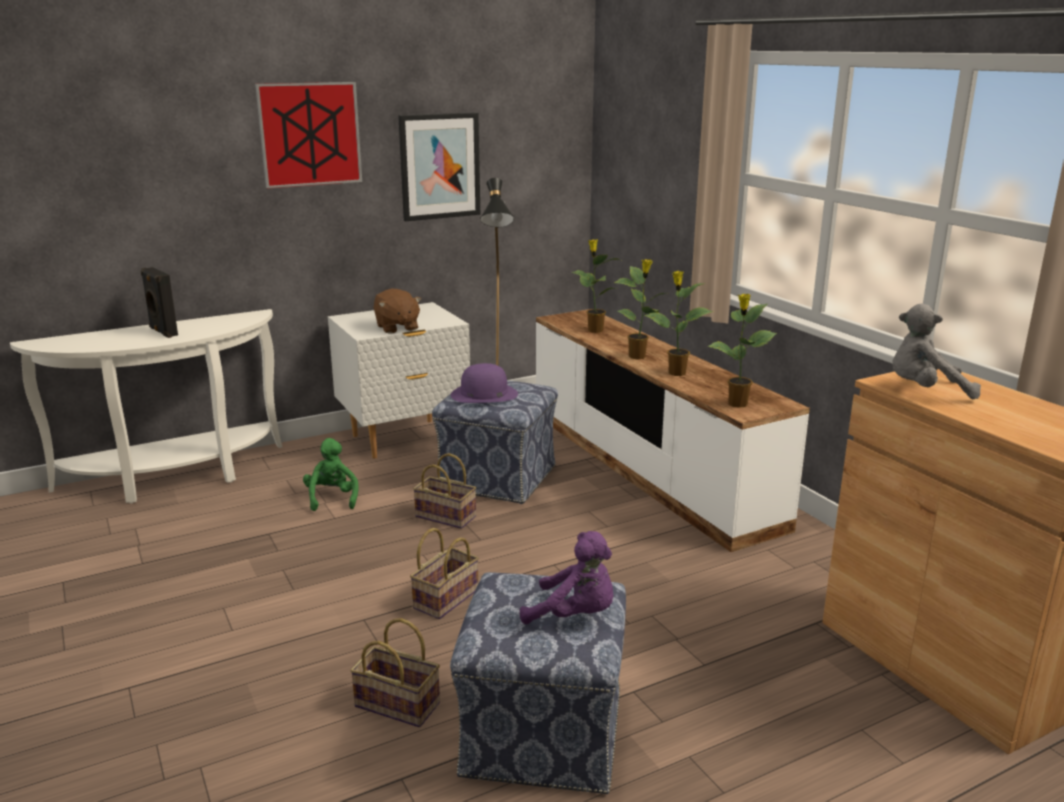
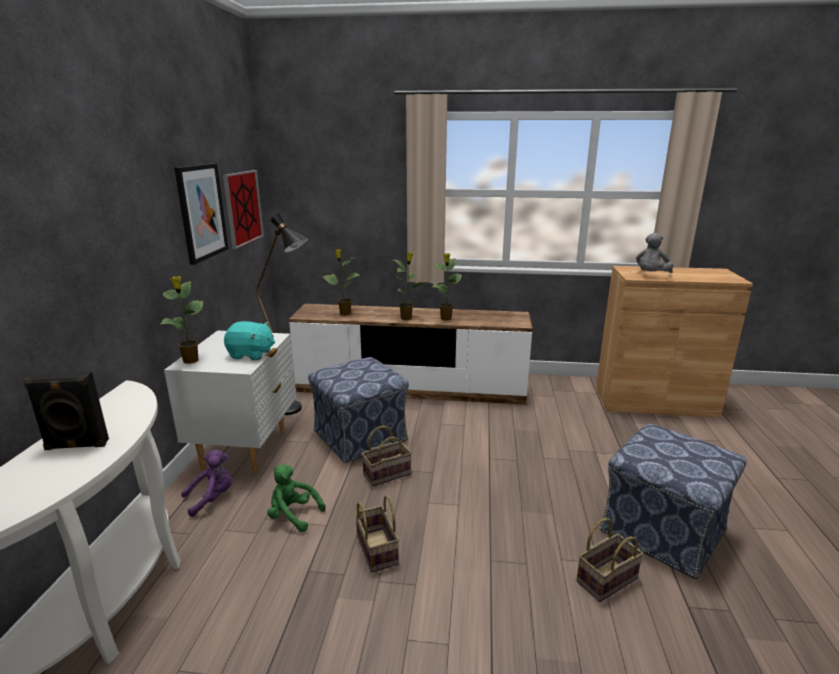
camera: 55 degrees left, 0 degrees up
picture [255,82,362,189] -> picture moved to [223,170,264,249]
brown plush toy [374,288,421,334] -> turquoise plush toy [224,321,275,360]
basket [410,528,479,619] -> basket moved to [355,495,399,573]
purple hat [451,363,518,403] -> none
purple plush toy [520,531,614,624] -> purple plush toy moved to [181,450,232,517]
potted plant [708,293,777,408] -> potted plant moved to [160,276,203,364]

